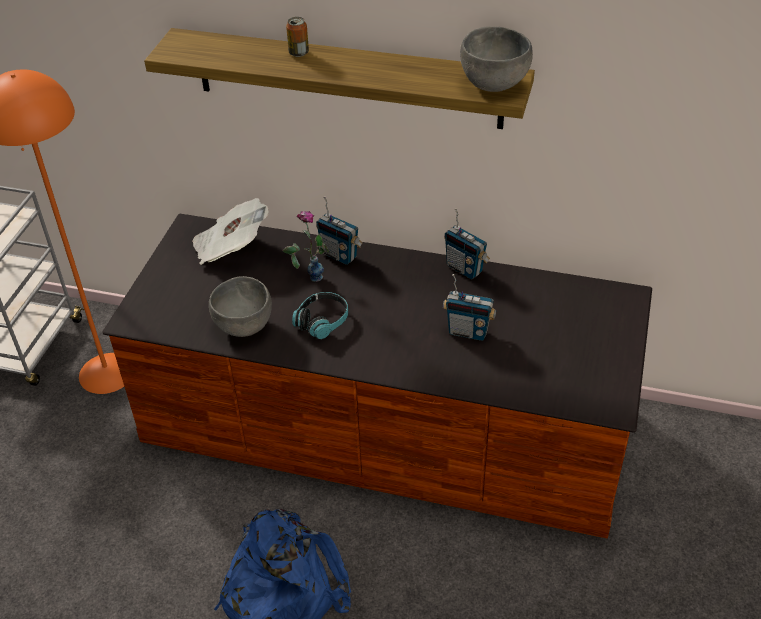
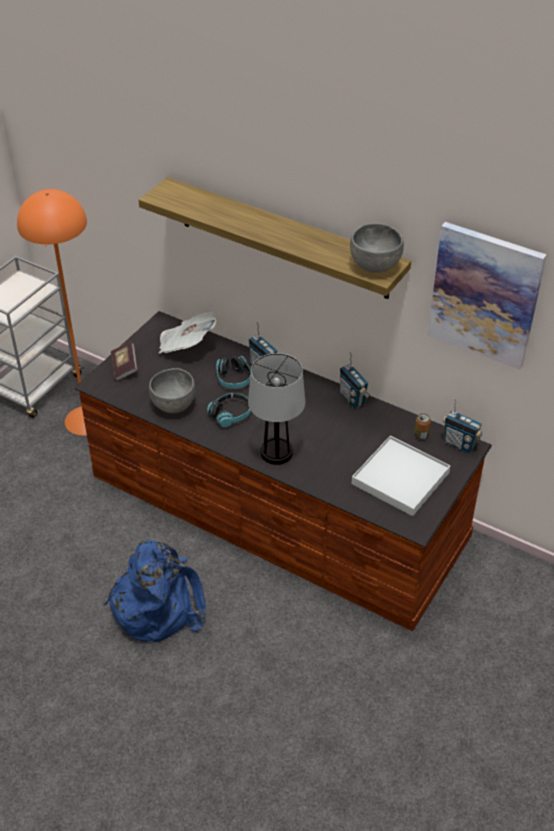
camera: 15 degrees right, 0 degrees up
vase [283,211,329,282] -> headphones [216,356,251,389]
can [286,17,309,57] -> can moved to [414,413,431,440]
radio [443,274,496,341] -> radio moved to [443,398,482,453]
none -> book [111,341,138,381]
none -> table lamp [248,353,305,465]
none -> white tray [352,436,451,516]
none -> picture [428,222,547,370]

